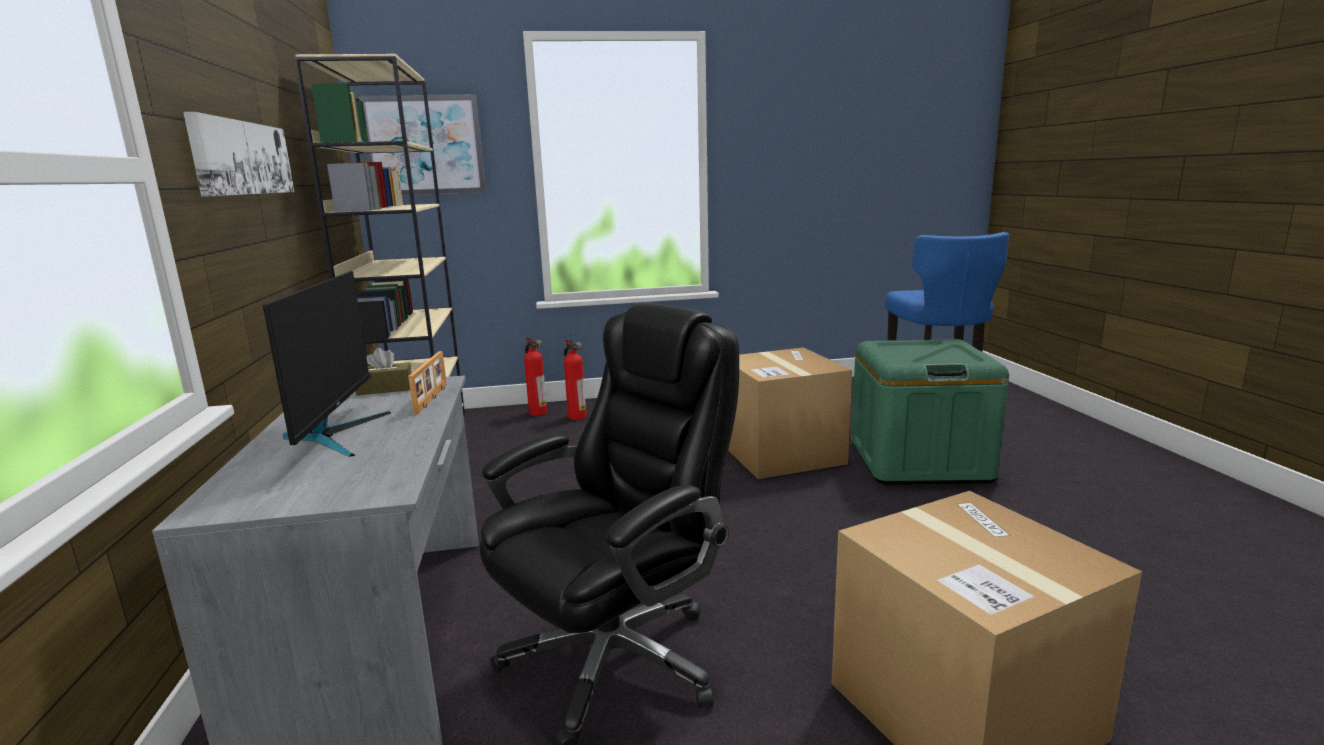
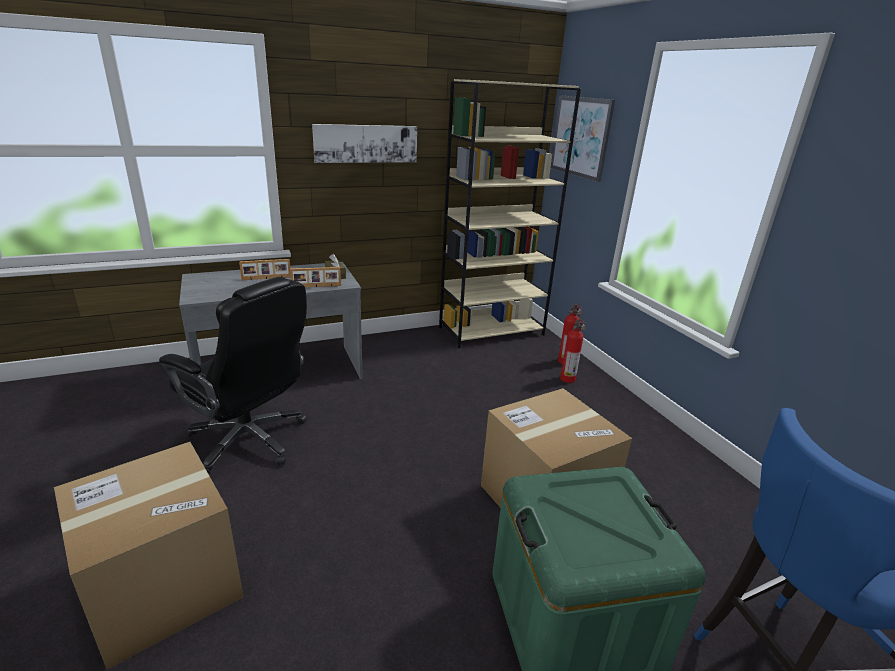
camera: 75 degrees right, 10 degrees up
monitor [263,271,391,457] -> picture frame [239,259,291,280]

